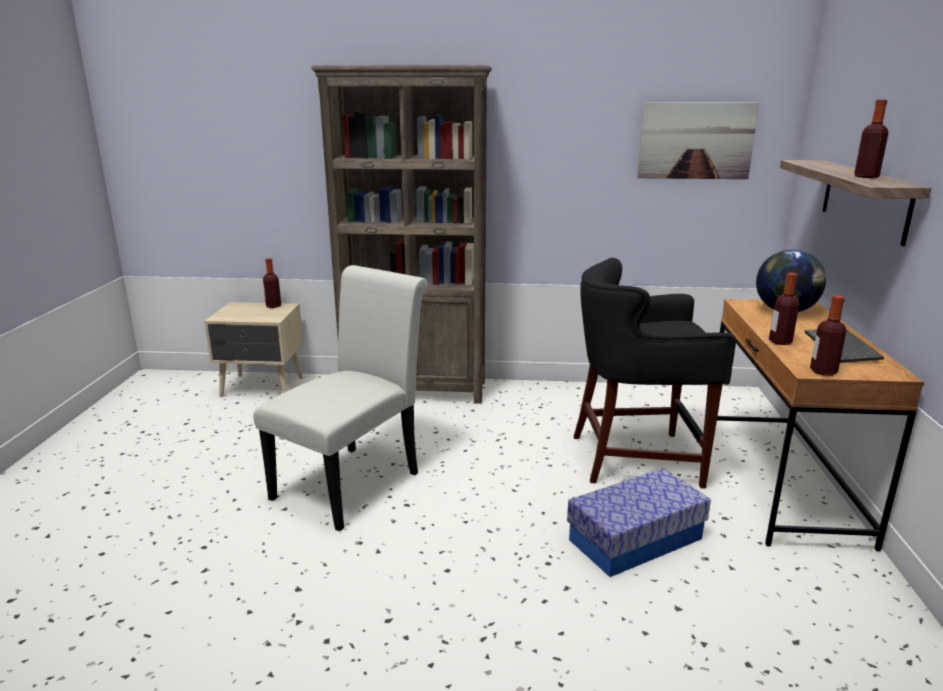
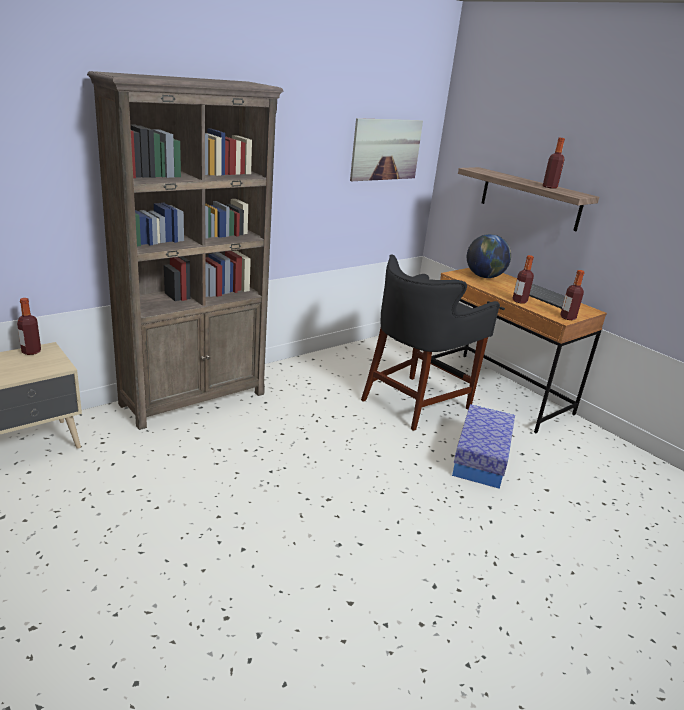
camera: 45 degrees left, 5 degrees up
white chair [253,265,428,531] -> none

